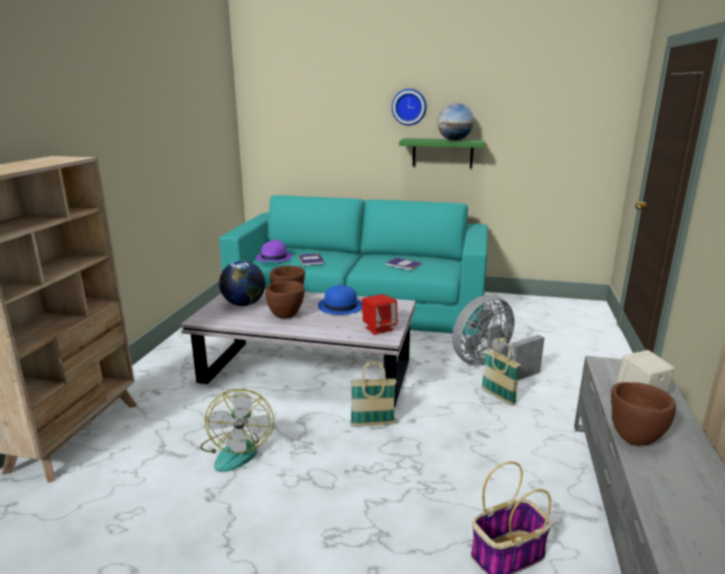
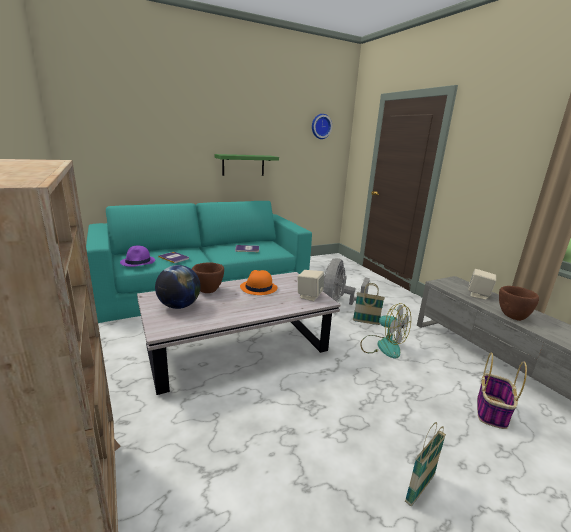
camera: 40 degrees left, 0 degrees up
fan [200,389,274,472] -> fan moved to [360,303,411,359]
brown bowl [265,281,305,319] -> none
blue hat [318,284,362,315] -> orange hat [240,270,278,295]
basket [350,361,397,427] -> basket moved to [405,422,446,506]
red speaker [362,294,397,335] -> beige speaker [298,270,324,301]
wall clock [392,89,426,126] -> wall clock moved to [312,114,332,139]
globe [437,103,474,141] -> none

